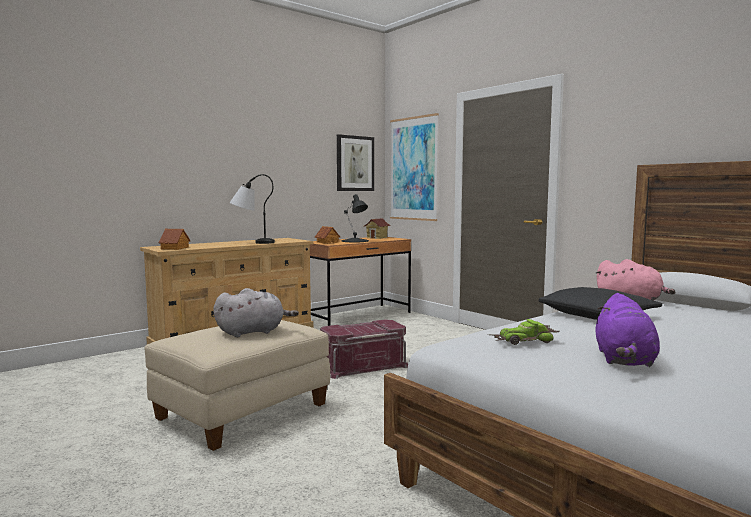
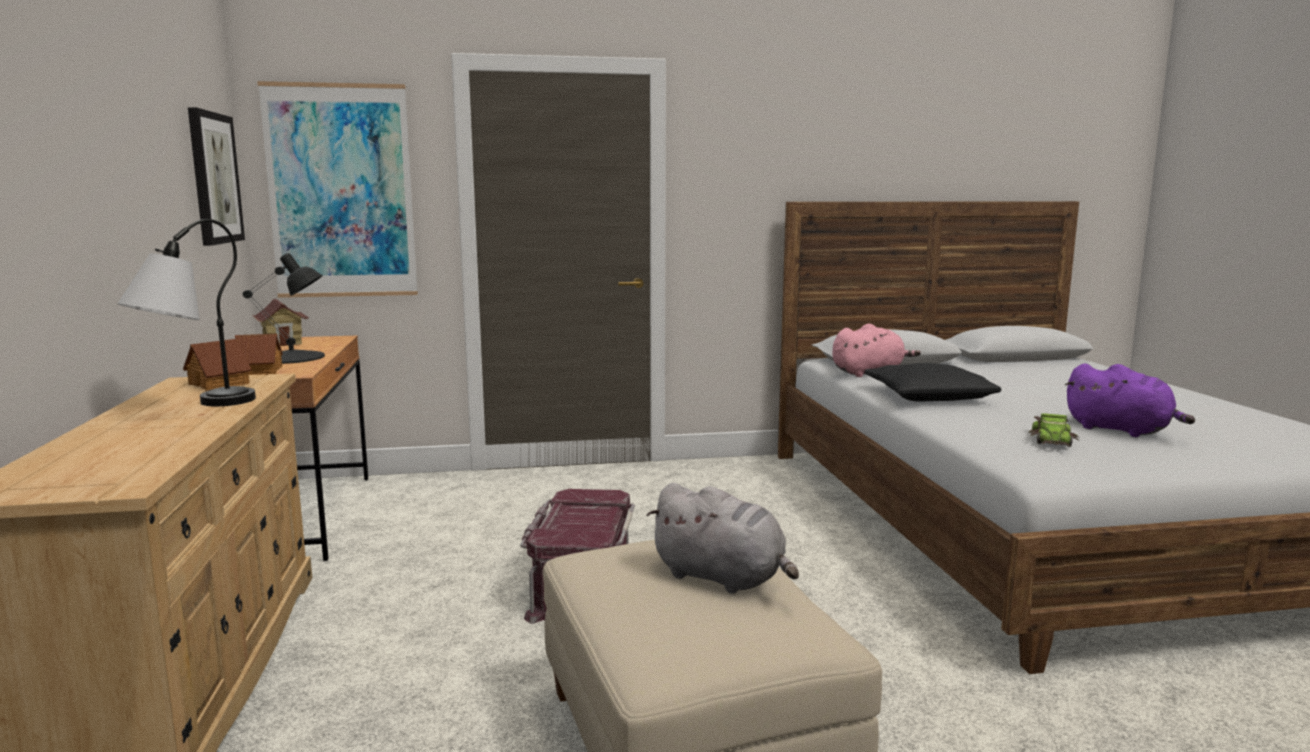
camera: 60 degrees left, 5 degrees up
toy house [159,229,191,250] -> toy house moved to [183,339,251,391]
grey plush toy [213,288,299,337] -> grey plush toy turned 120 degrees clockwise [647,483,799,594]

